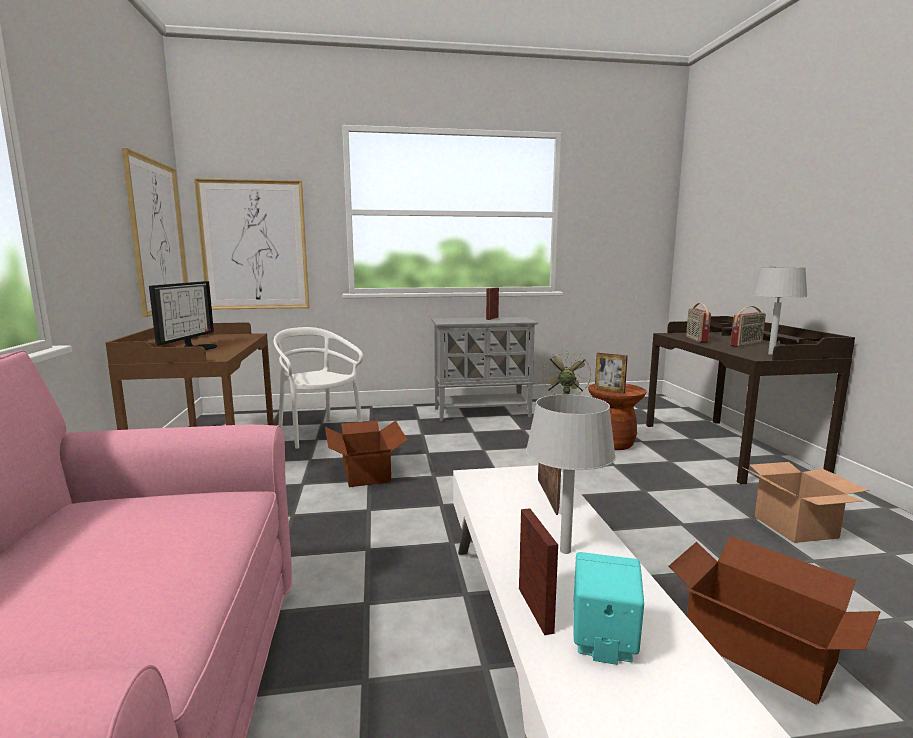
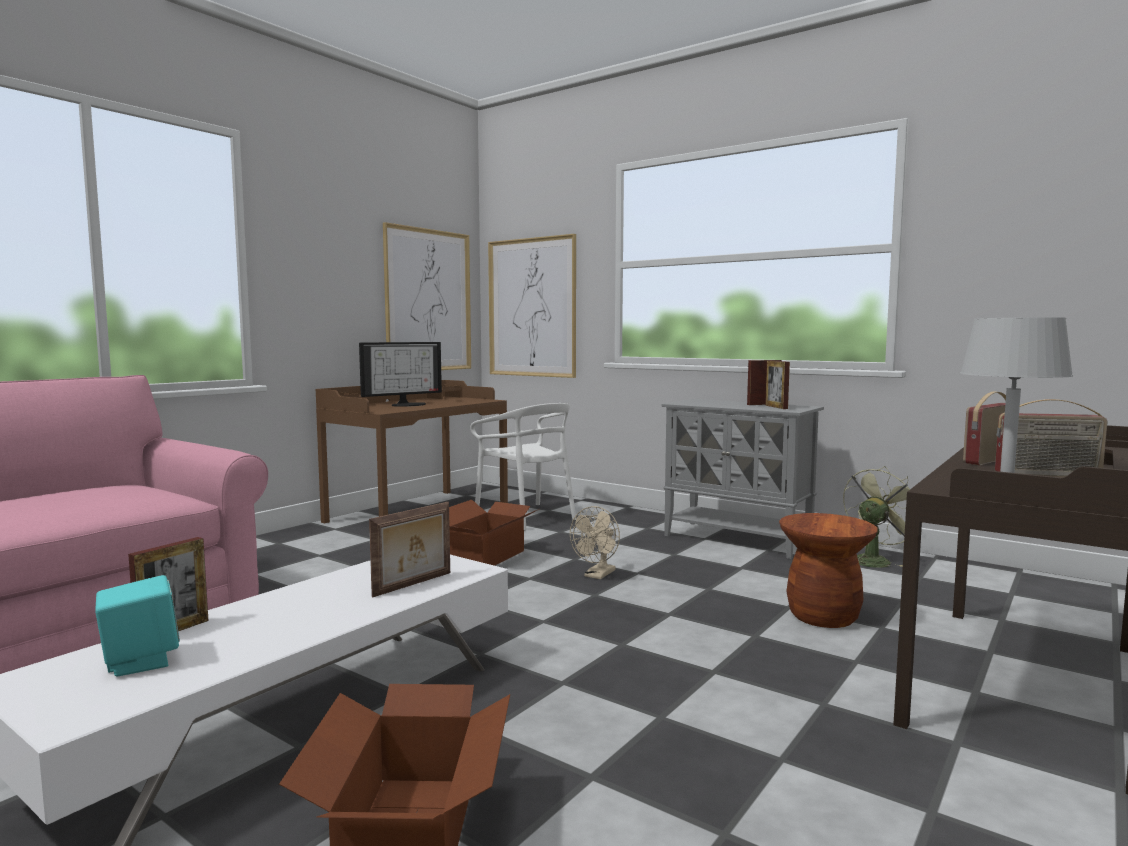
camera: 45 degrees right, 5 degrees down
white chair [274,327,363,449] -> white chair turned 135 degrees clockwise [470,403,576,531]
grey table lamp [526,395,616,554] -> none
picture frame [595,353,628,393] -> picture frame moved to [765,361,790,409]
cardboard box [742,462,869,543] -> none
none -> beige fan [570,506,620,579]

